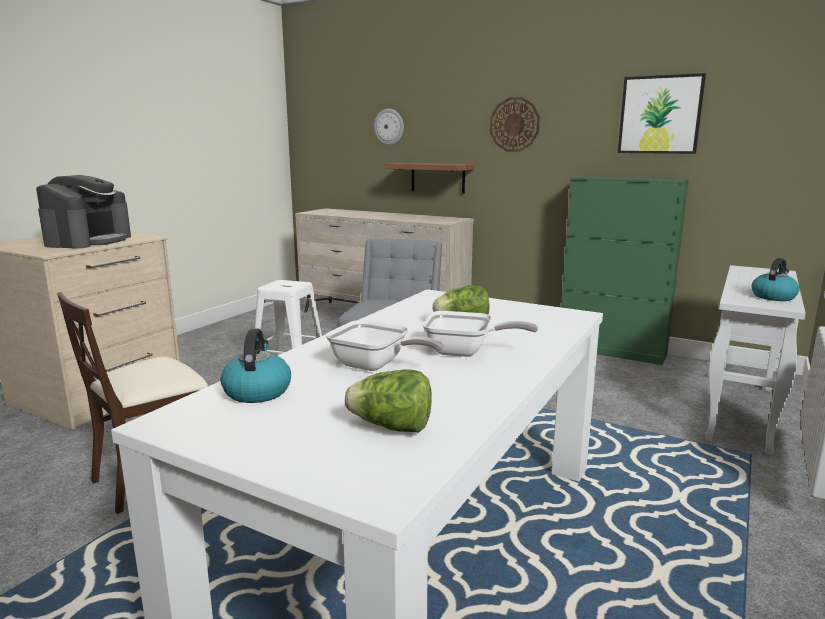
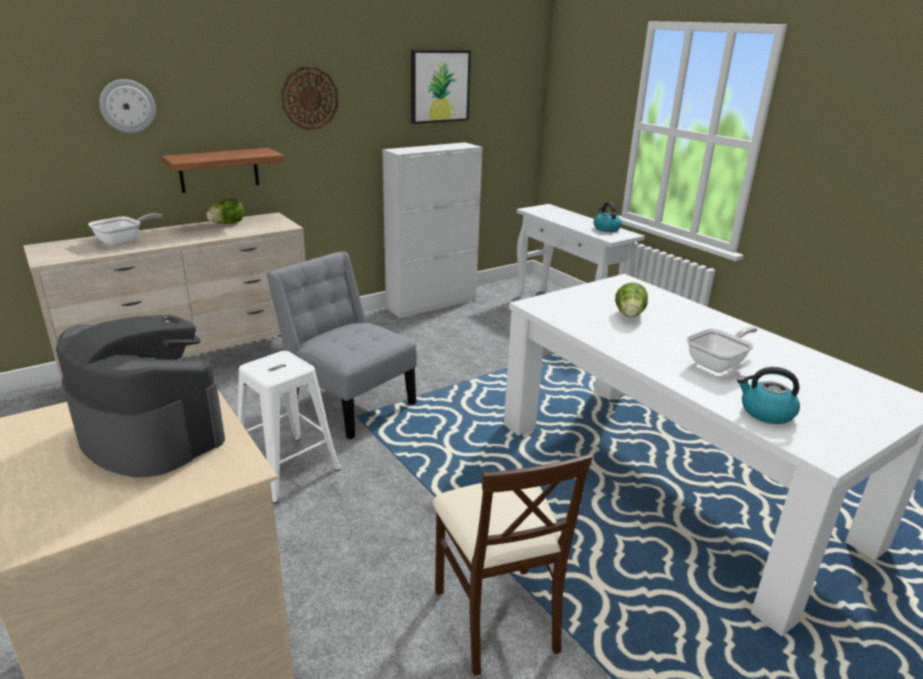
camera: 65 degrees left, 10 degrees up
lettuce [345,369,432,433] -> lettuce moved to [206,198,244,224]
frying pan [423,311,538,357] -> frying pan moved to [88,213,162,246]
green cabinet [561,176,689,365] -> white cabinet [382,142,483,318]

